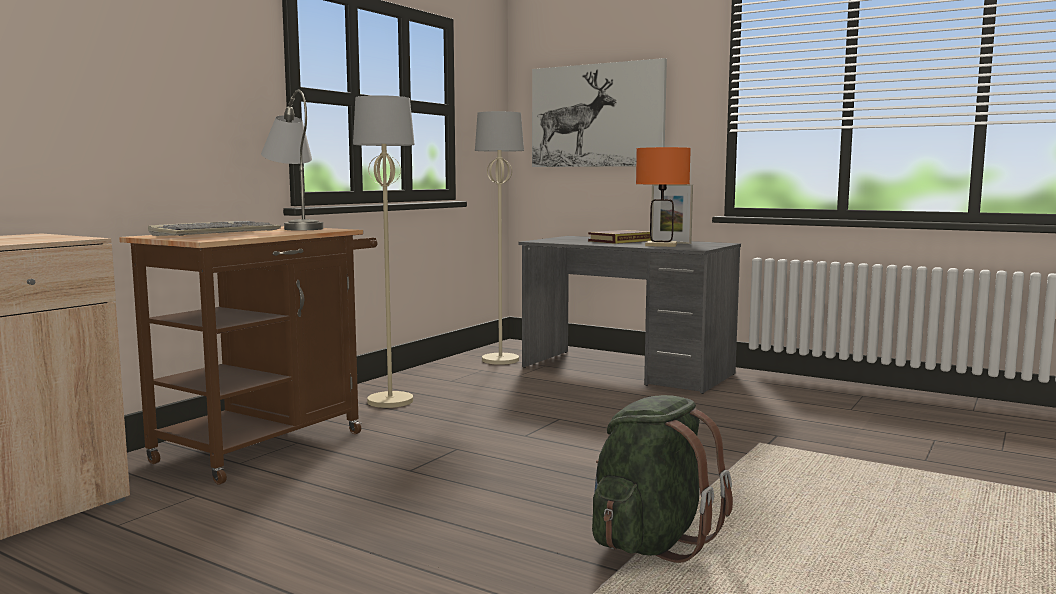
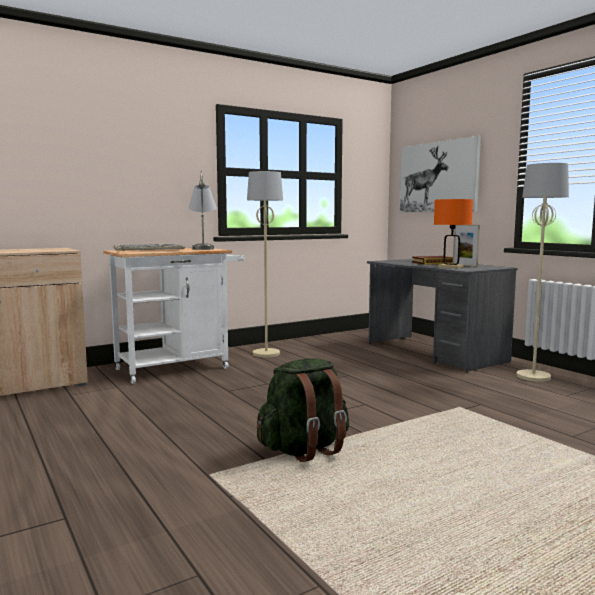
camera: 25 degrees right, 0 degrees up
brown cart [119,226,378,485] -> white cart [103,248,245,384]
beige floor lamp [475,111,524,365] -> beige floor lamp moved to [517,163,569,382]

